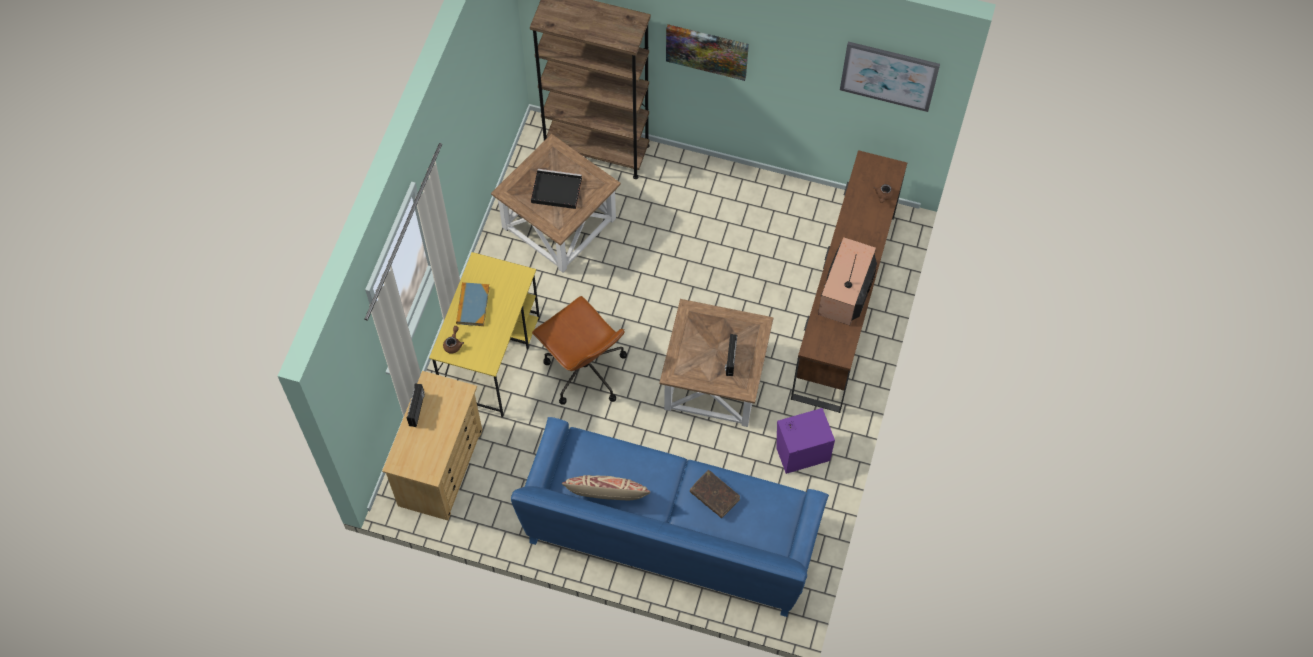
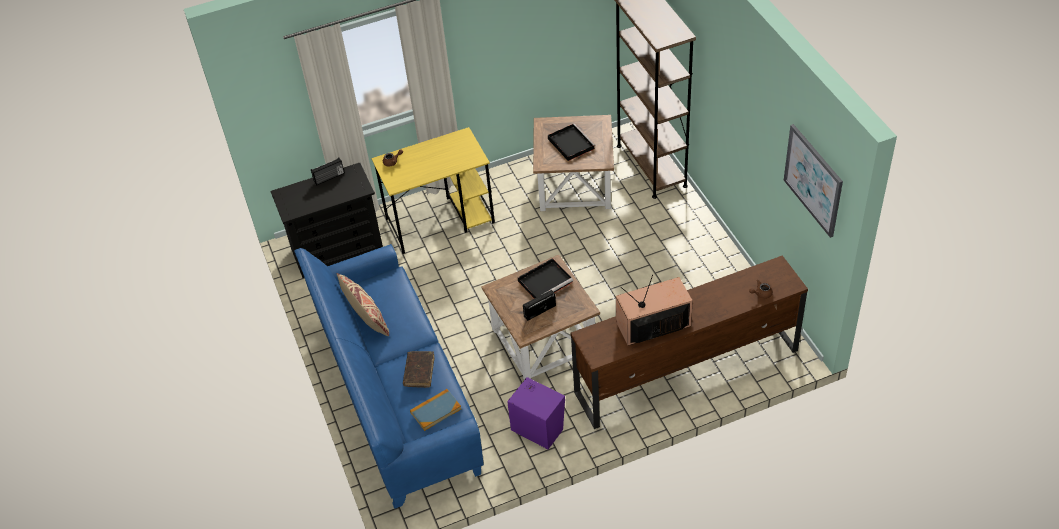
camera: 55 degrees right, 15 degrees down
beige dresser [382,371,482,521] -> black dresser [271,163,383,278]
book [456,282,490,326] -> book moved to [410,389,461,431]
brown office chair [532,296,627,405] -> none
picture [666,24,749,81] -> none
none -> black tray [518,258,573,298]

